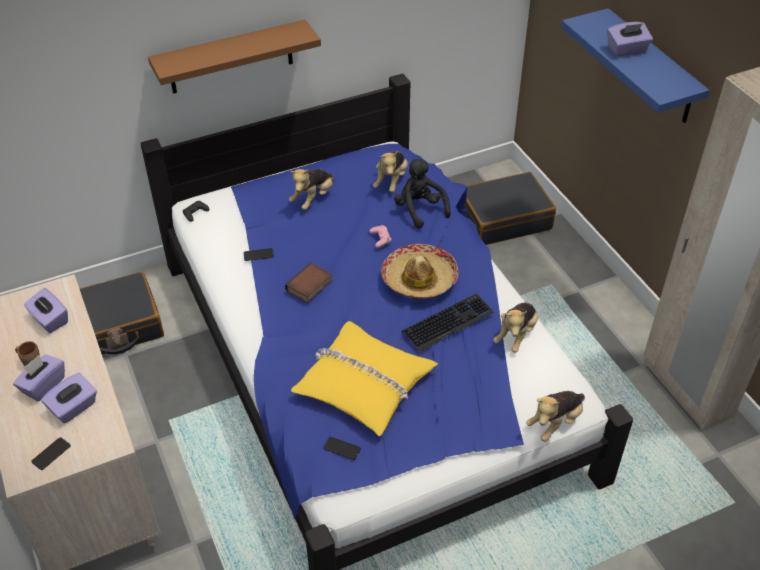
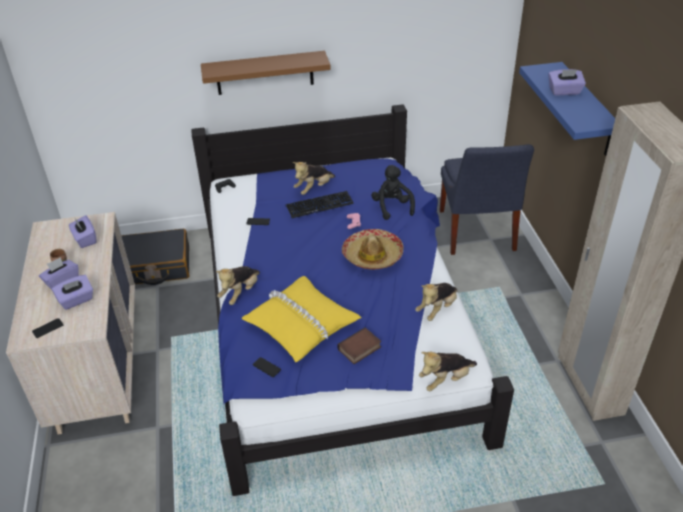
camera: 15 degrees right, 5 degrees down
book [285,263,332,303] -> book moved to [337,328,381,364]
plush toy [373,151,408,193] -> plush toy moved to [216,266,260,305]
keyboard [401,294,494,352] -> keyboard moved to [286,191,354,218]
black suitcase [464,172,556,245] -> blue chair [440,144,534,255]

